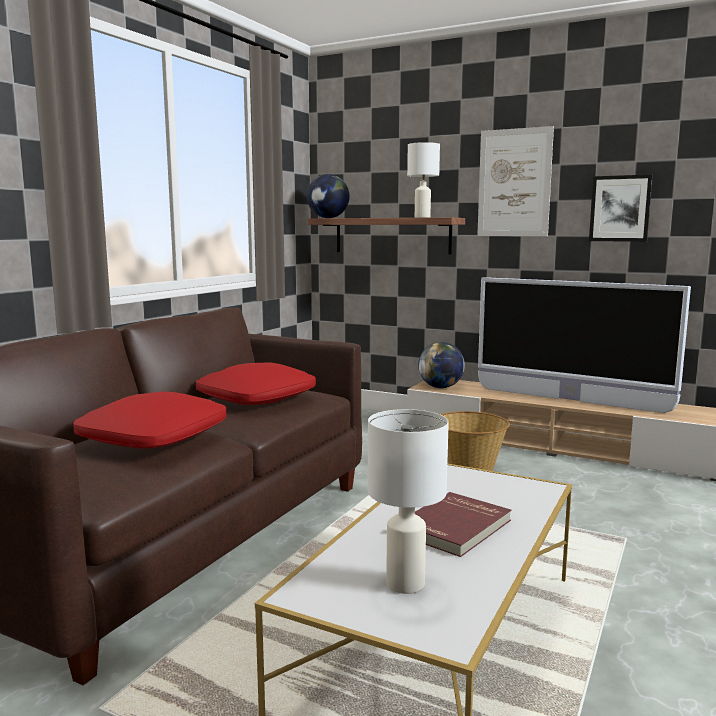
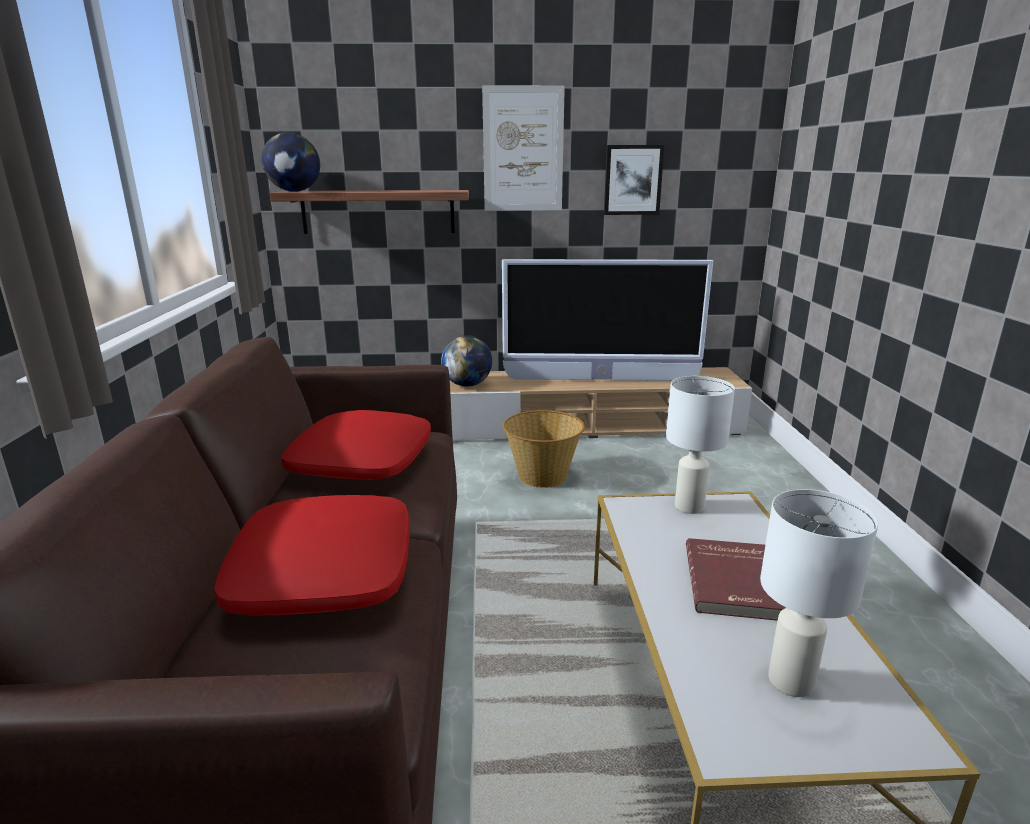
camera: 30 degrees left, 10 degrees up
white table lamp [407,142,440,218] -> white table lamp moved to [666,376,735,514]

